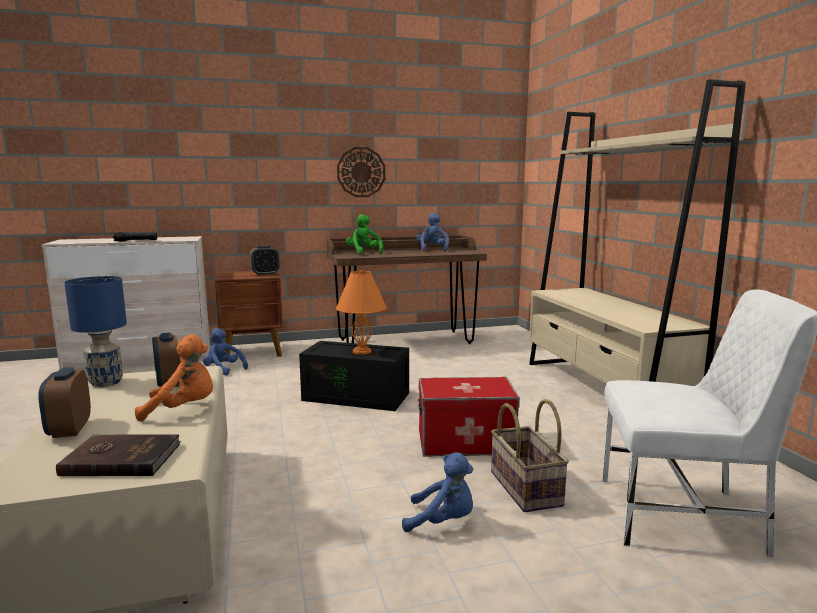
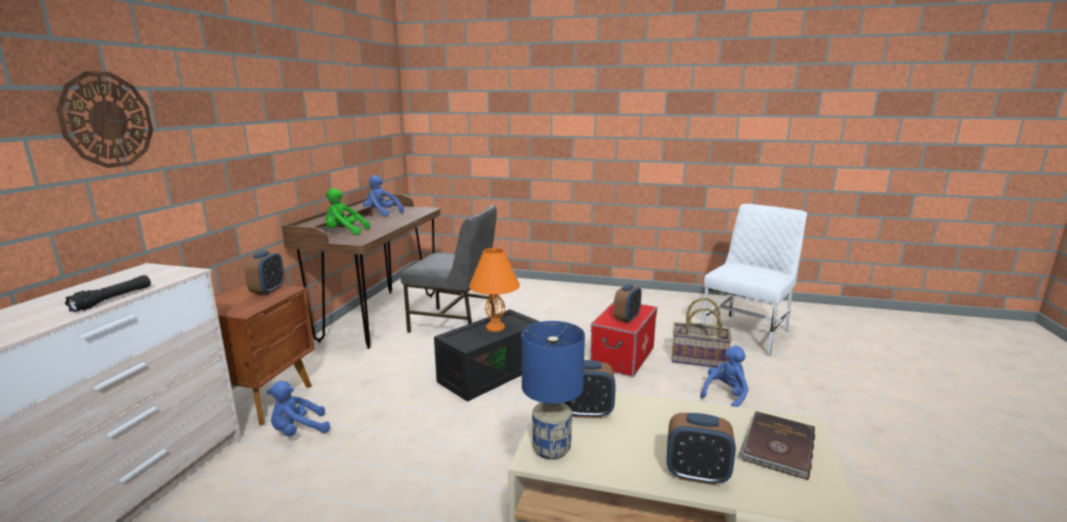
camera: 60 degrees left, 5 degrees up
orange plush toy [135,334,213,422] -> none
wall clock [337,147,385,197] -> wall clock moved to [56,71,153,168]
beige bookcase [529,79,746,386] -> none
none -> grey chair [401,205,497,333]
none -> alarm clock [614,284,642,323]

